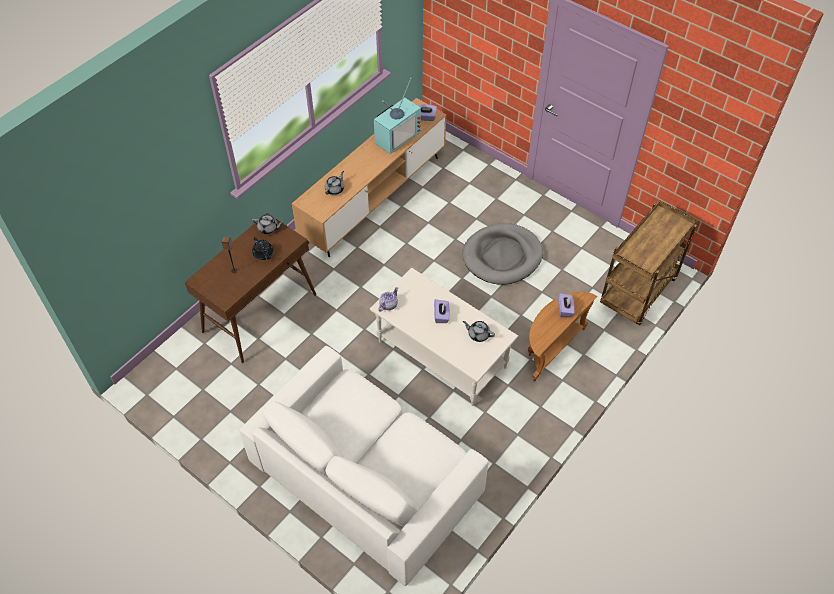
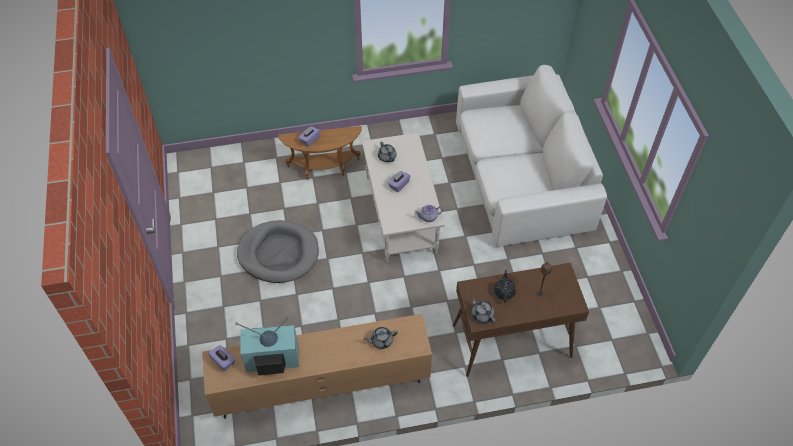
camera: 140 degrees left, 0 degrees up
brown cart [600,200,698,325] -> none

